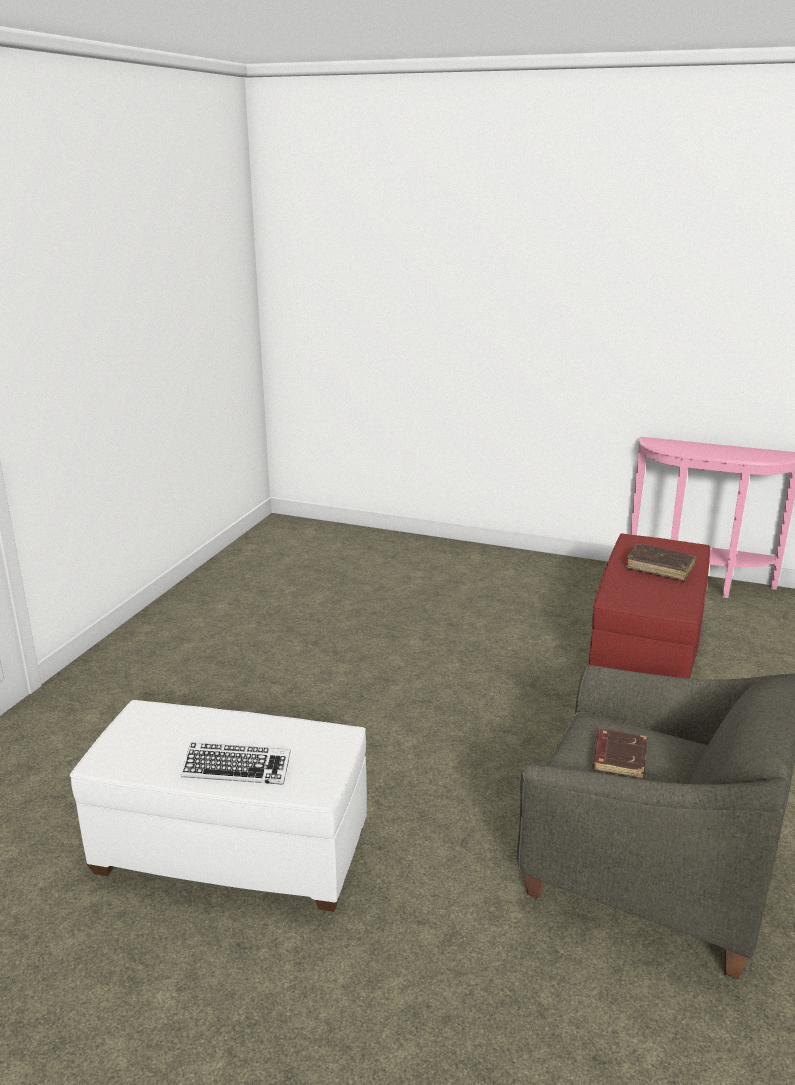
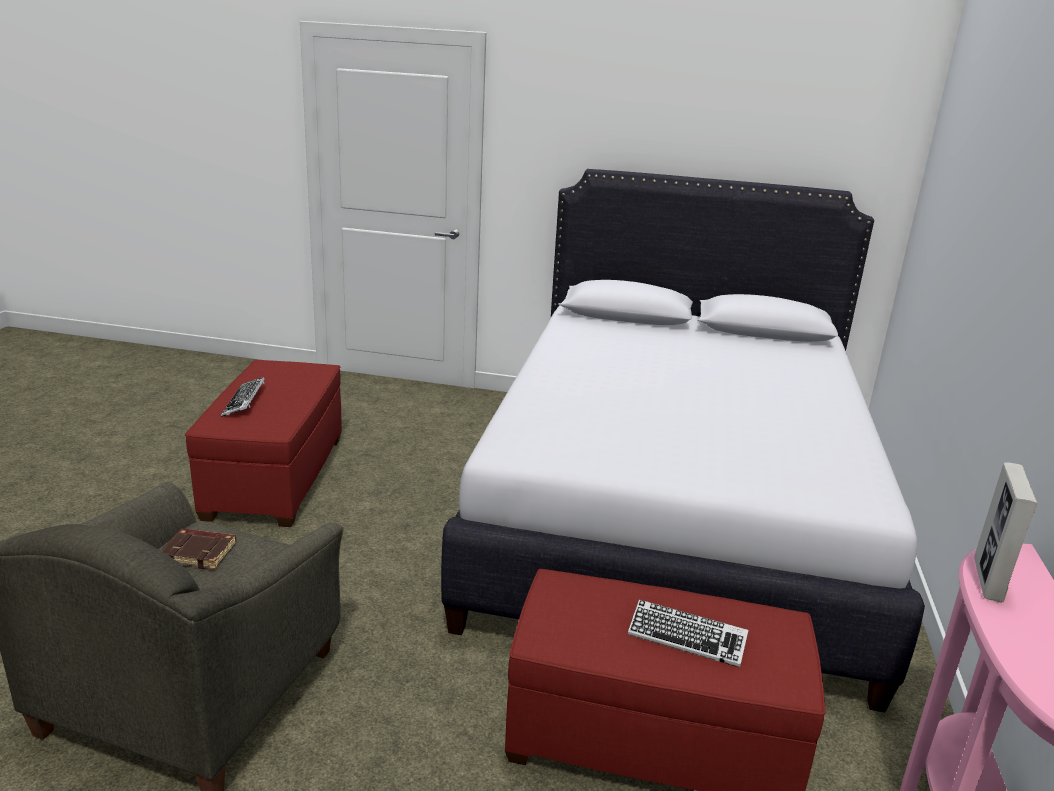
camera: 80 degrees right, 0 degrees up
white ottoman [70,700,367,912] -> red ottoman [185,360,342,527]
brown book [626,543,696,581] -> keyboard [628,599,748,668]
none -> white bed [441,169,925,712]
none -> picture frame [974,462,1037,602]

